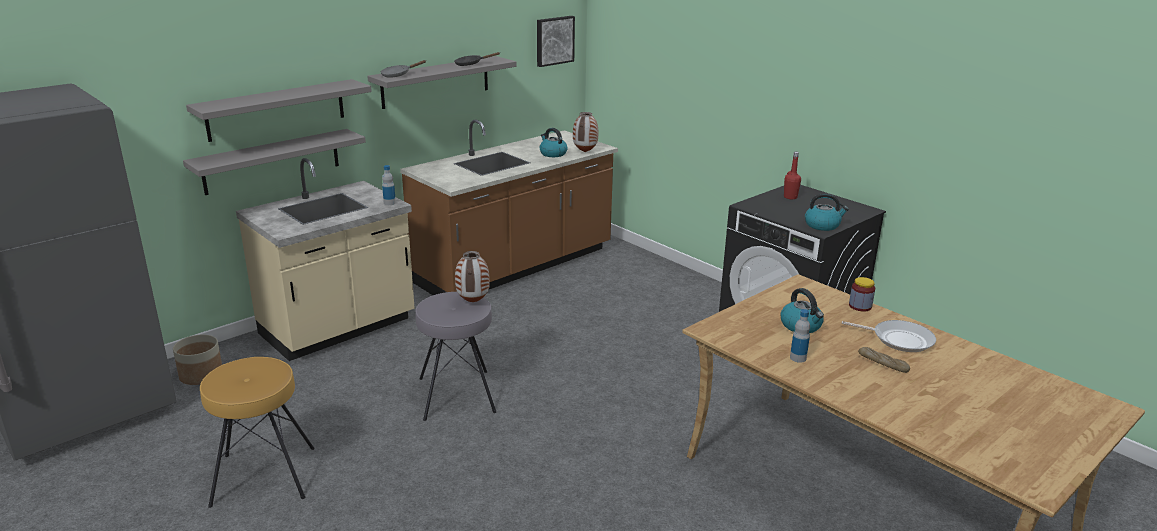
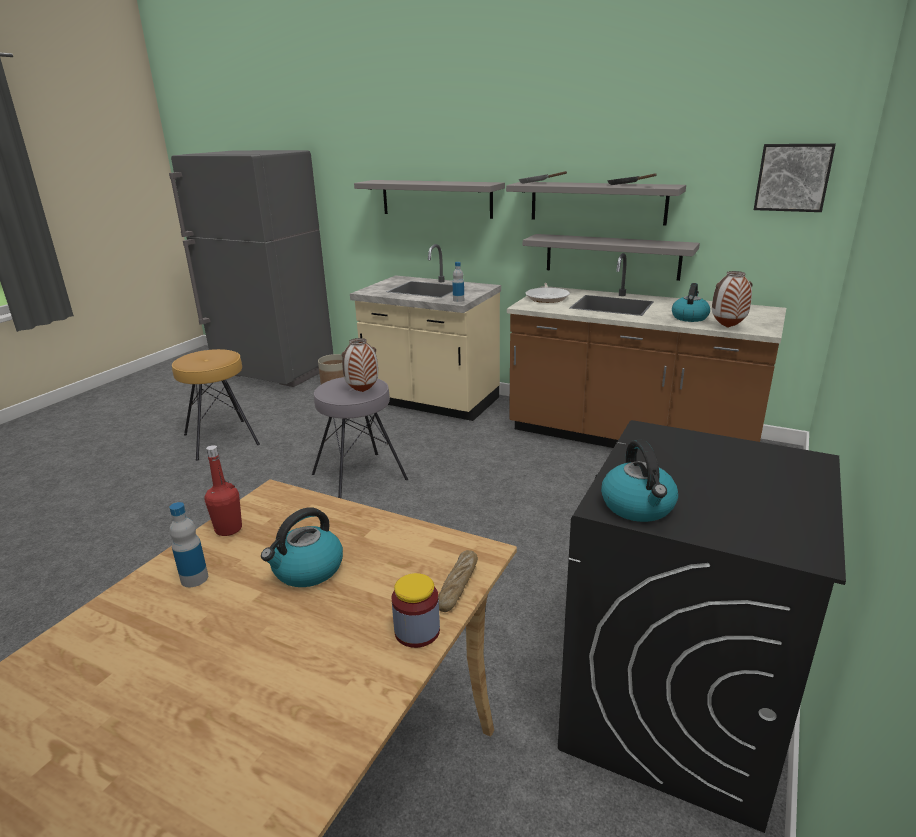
camera: 70 degrees right, 0 degrees up
grey shelf [183,129,366,195] -> grey shelf moved to [523,234,700,281]
red bottle [784,152,801,199] -> red bottle moved to [204,445,242,536]
frying pan [841,320,936,352] -> frying pan moved to [526,283,570,303]
bread [858,347,910,373] -> bread moved to [438,550,478,612]

